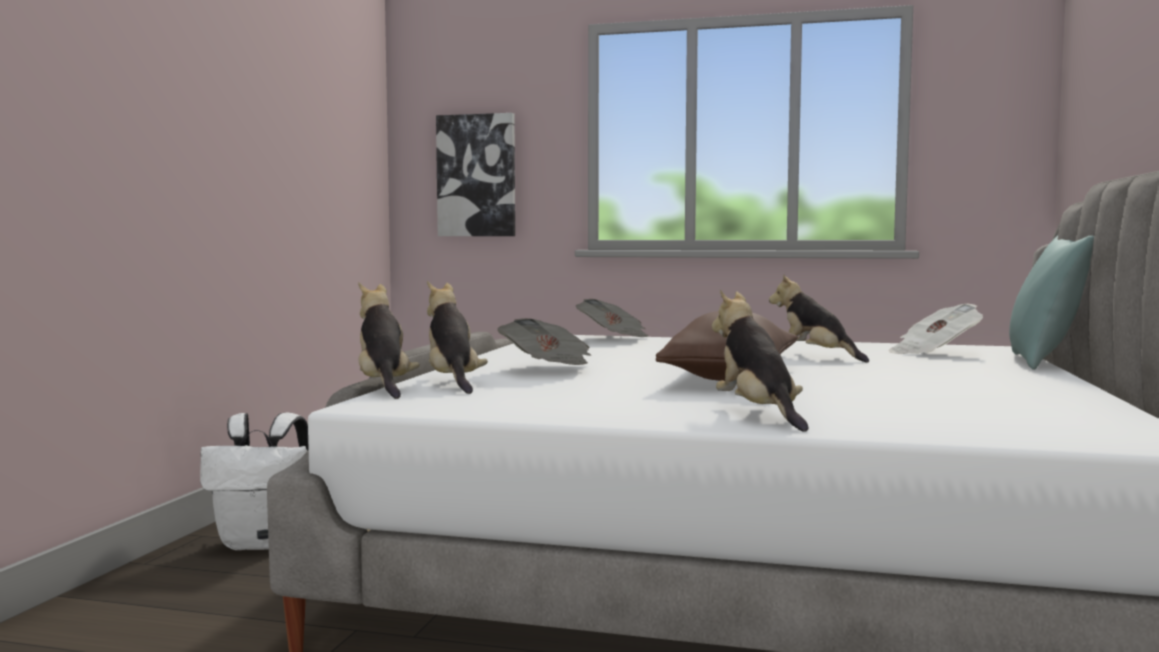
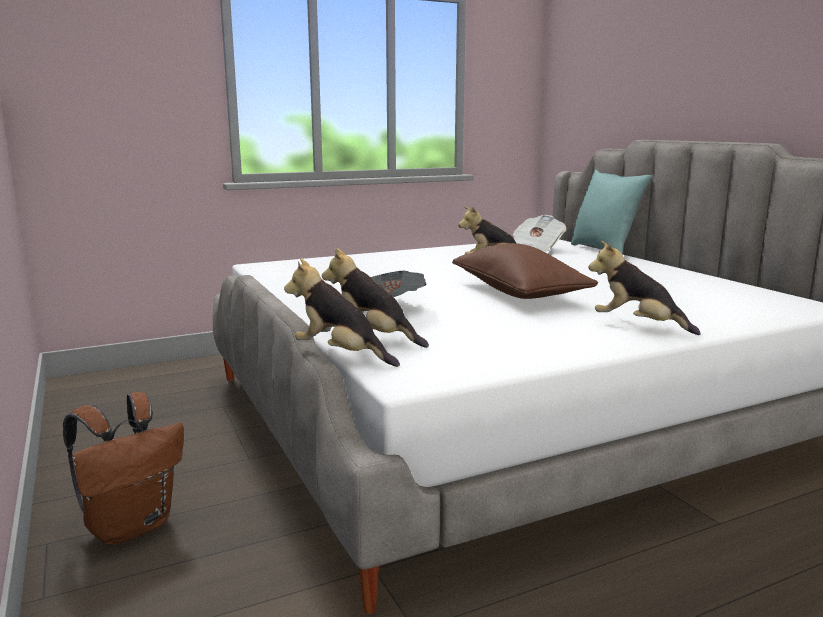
camera: 40 degrees left, 10 degrees up
white backpack [200,412,309,550] -> brown backpack [63,392,184,545]
picture [436,113,515,236] -> none
newspaper [576,299,648,337] -> none

